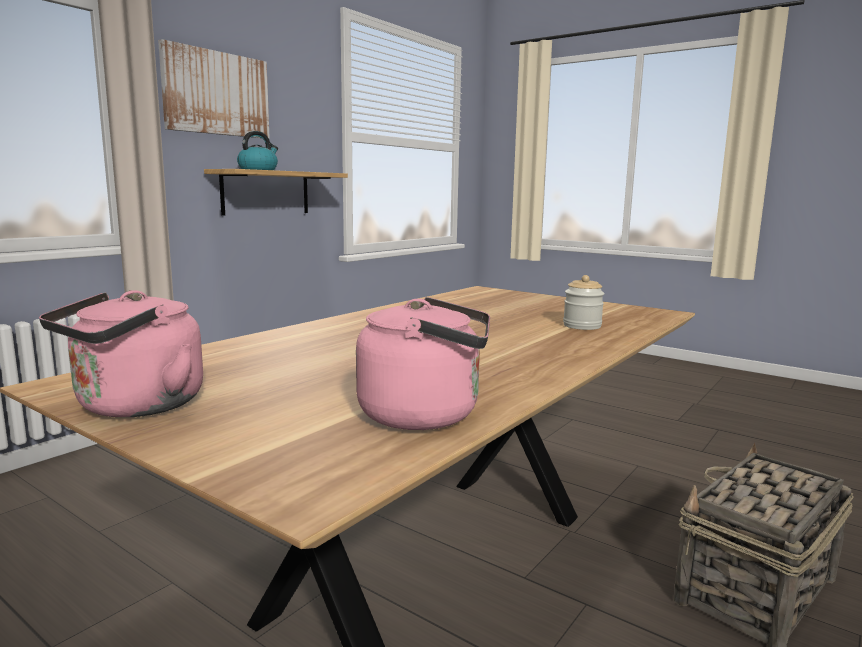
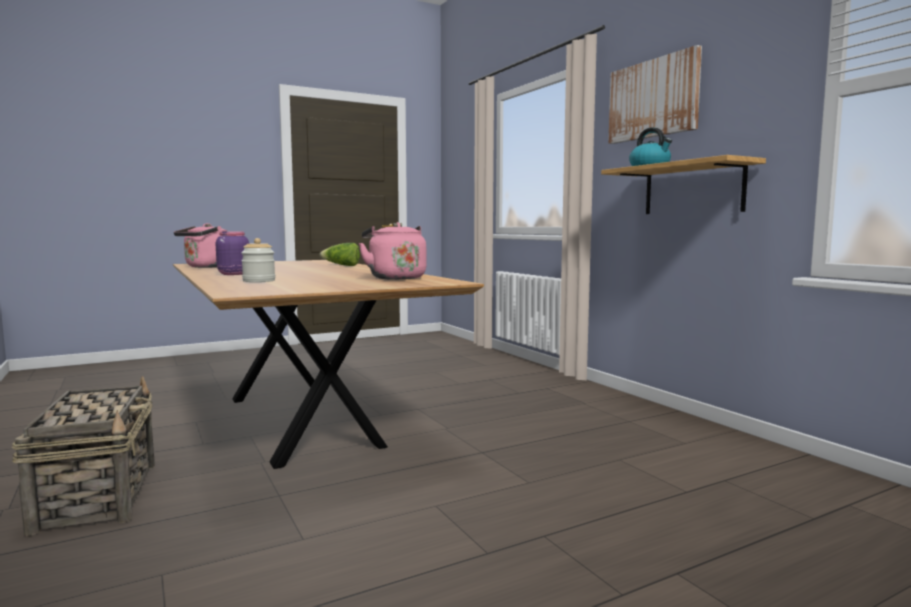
camera: 115 degrees right, 5 degrees down
pink kettle [39,290,203,418] -> pink kettle moved to [359,222,426,280]
none -> purple jar [216,231,249,275]
none -> lettuce [320,243,360,266]

